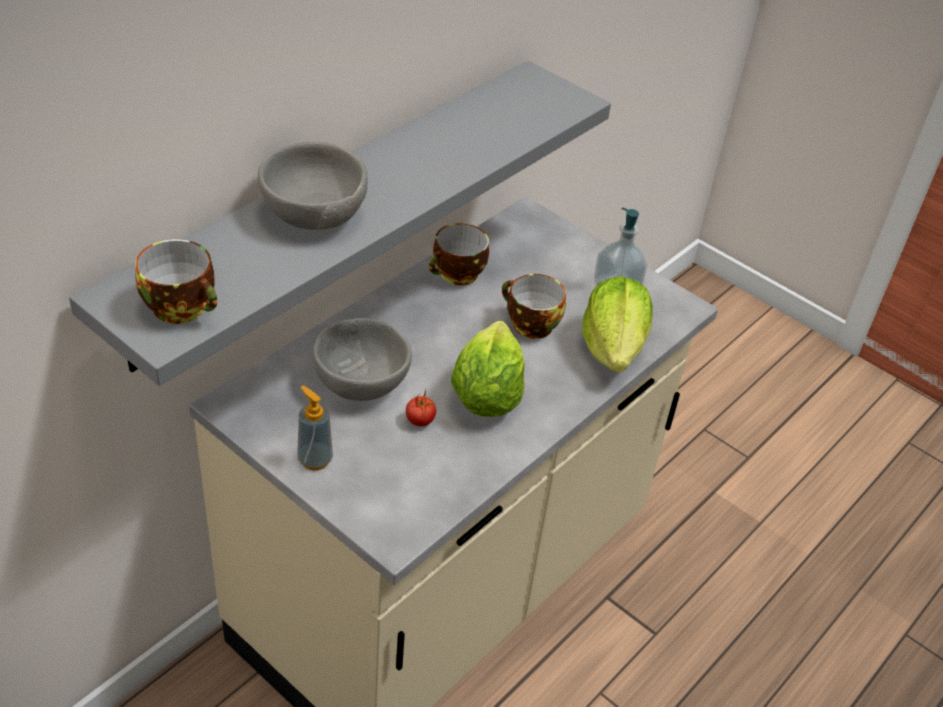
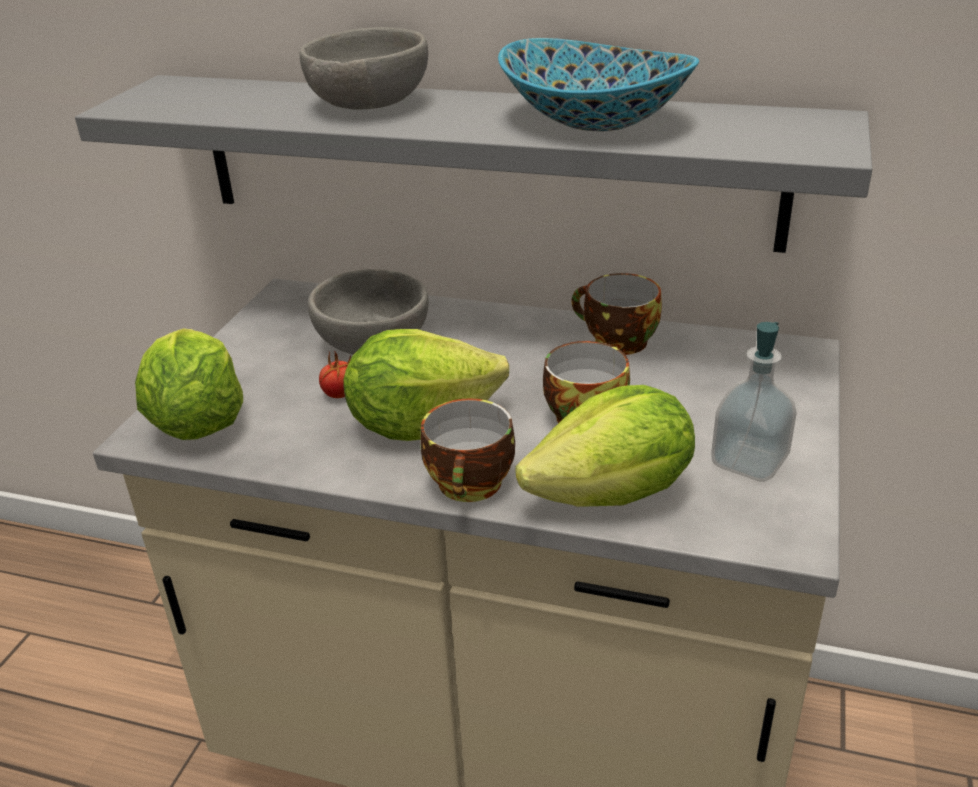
camera: 70 degrees right, 10 degrees down
cup [135,239,217,324] -> cup moved to [420,398,515,502]
soap dispenser [297,385,333,470] -> none
none -> lettuce [135,328,243,440]
none -> bowl [498,38,699,131]

